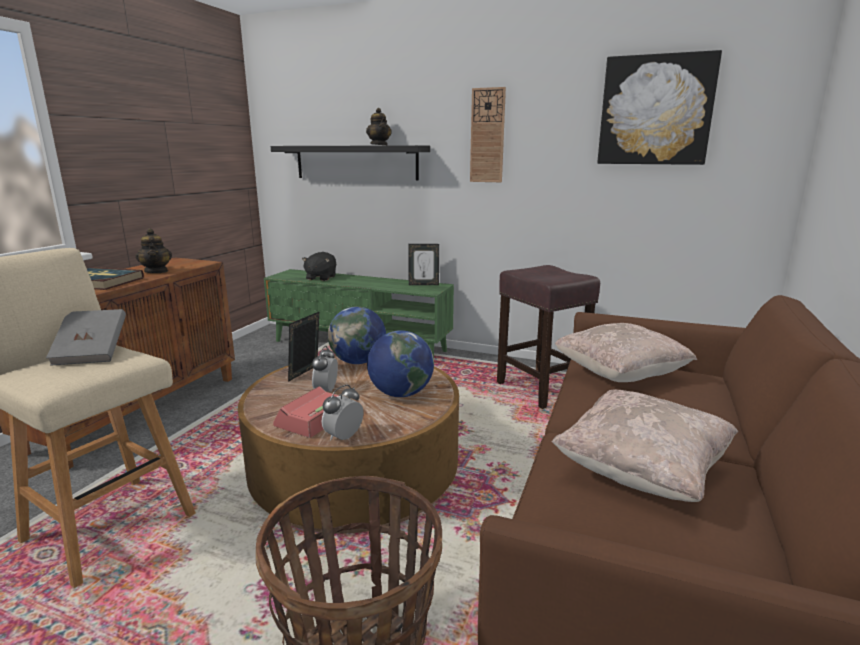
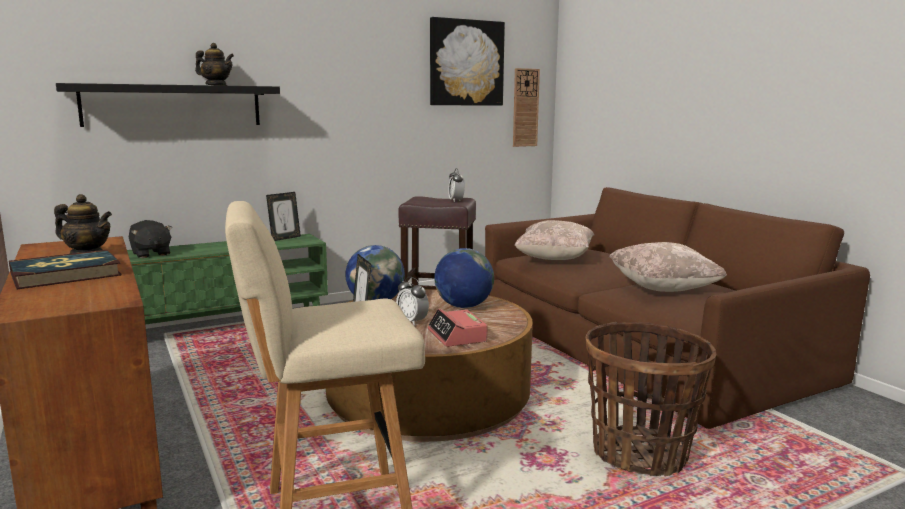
camera: 50 degrees left, 5 degrees down
grey book [46,309,126,366] -> none
alarm clock [322,385,364,440] -> alarm clock moved to [448,168,465,202]
wall clock [470,87,506,182] -> wall clock moved to [513,68,540,147]

